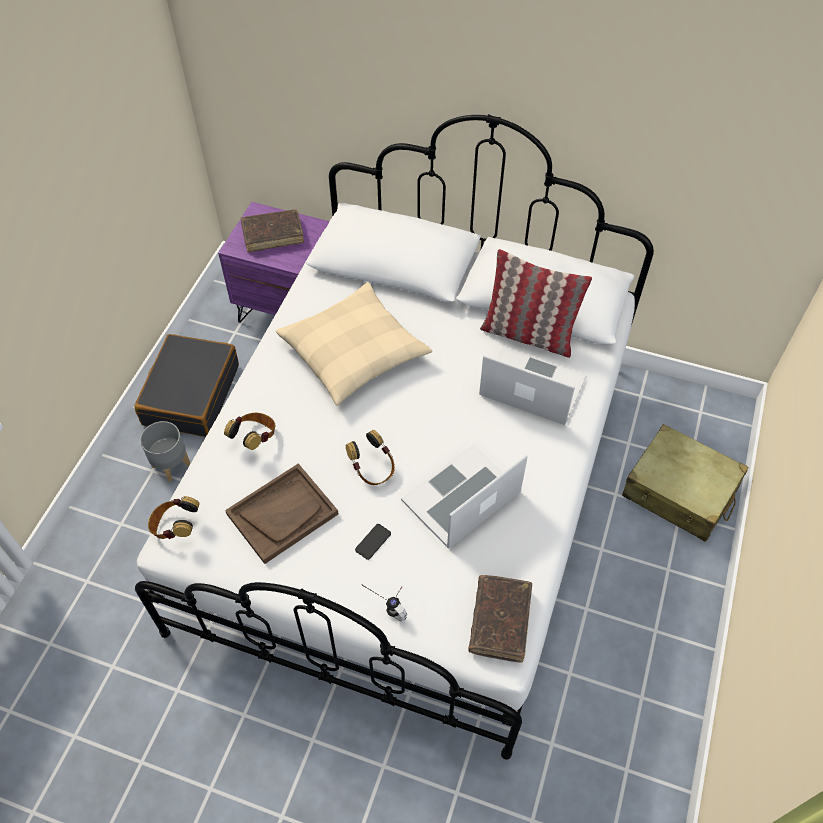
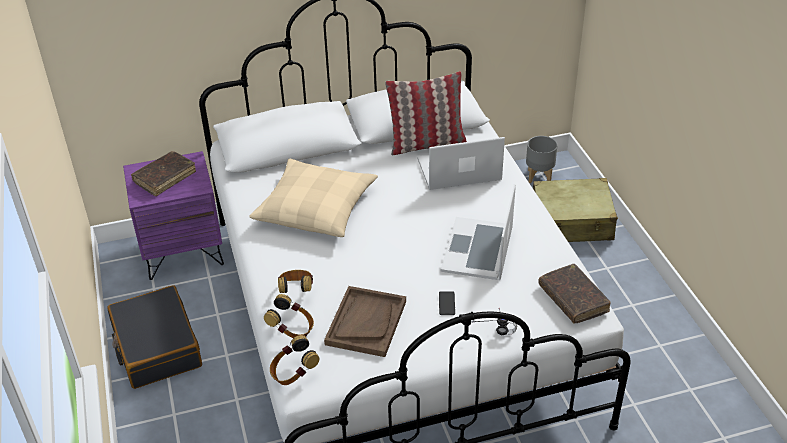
camera: 35 degrees left, 15 degrees down
grey planter [140,421,190,482] -> grey planter moved to [526,136,557,183]
headphones [346,430,395,485] -> headphones moved to [264,294,314,338]

